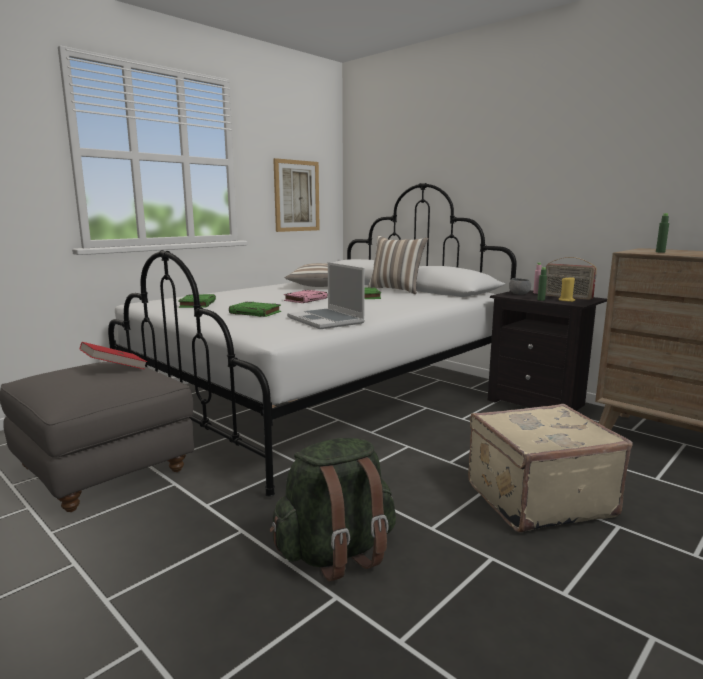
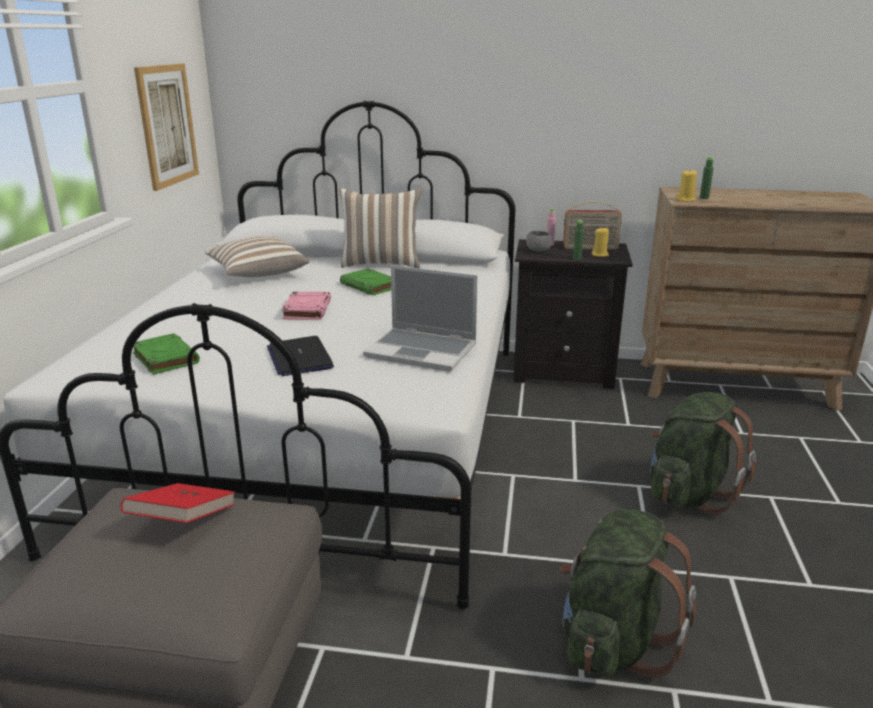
camera: 35 degrees left, 10 degrees up
green book [229,302,281,317] -> laptop [267,336,334,376]
beige suitcase [468,404,632,533] -> green backpack [650,392,756,515]
none -> yellow candle [676,169,697,202]

